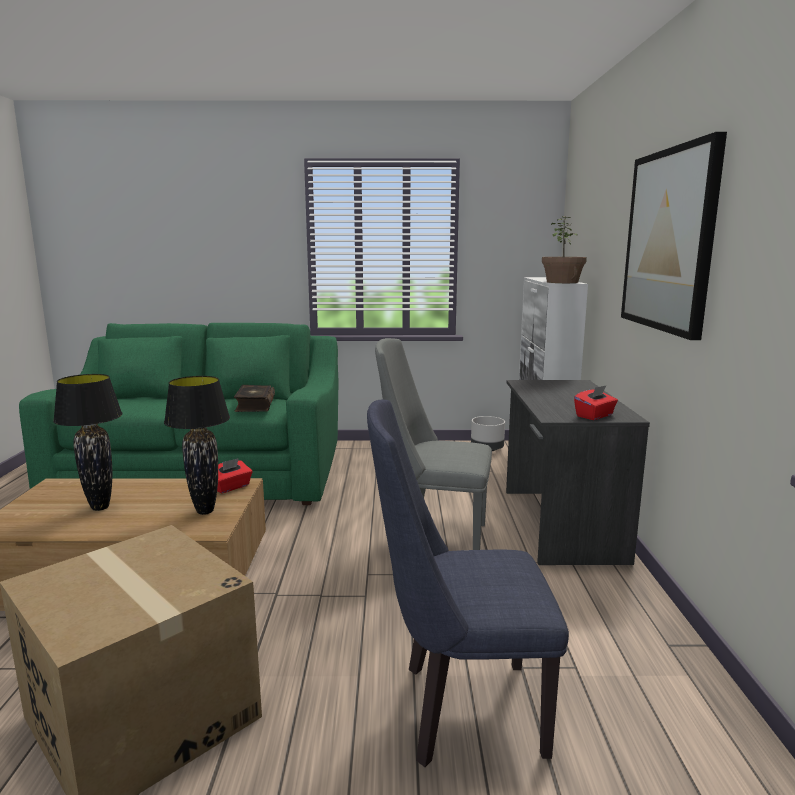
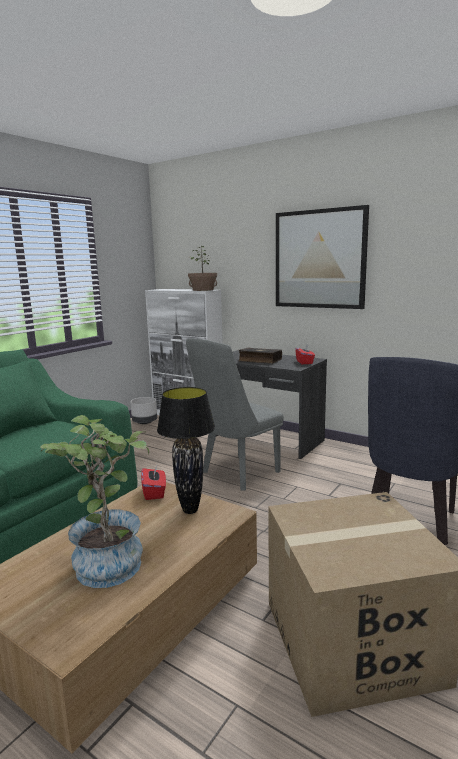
camera: 55 degrees left, 0 degrees up
black table lamp [53,374,122,511] -> potted plant [41,415,149,588]
book [234,385,275,412] -> book moved to [238,348,282,364]

